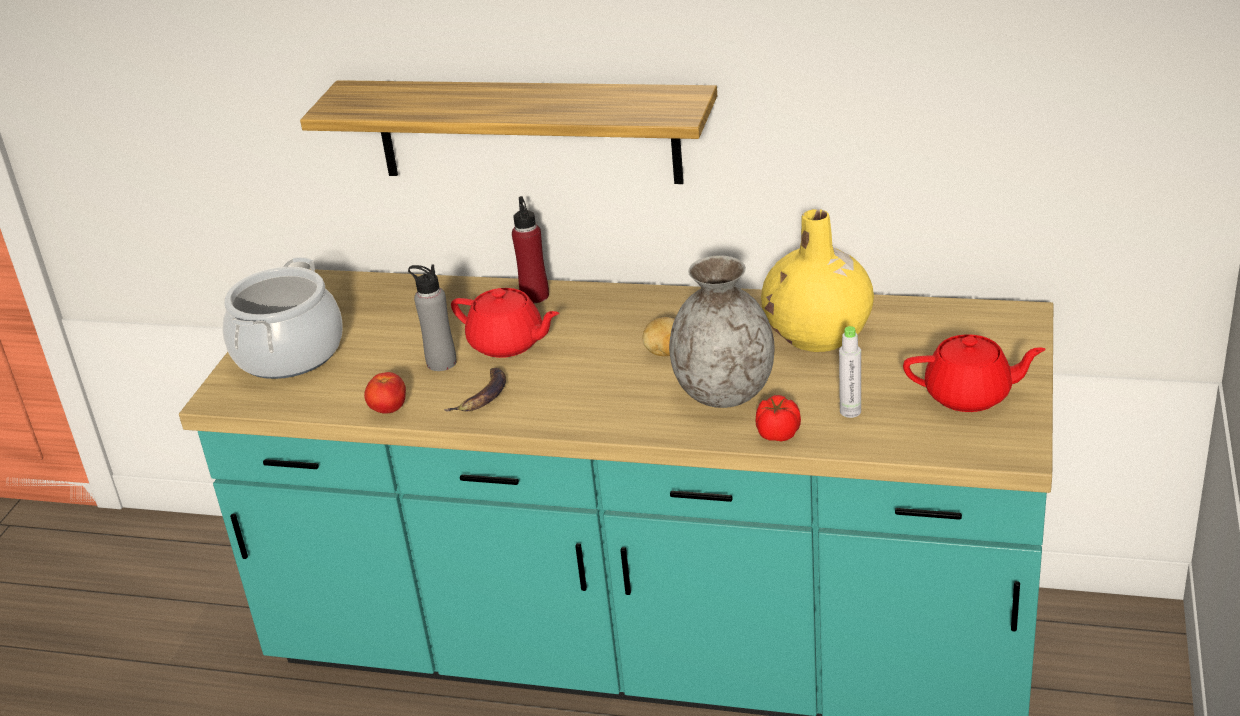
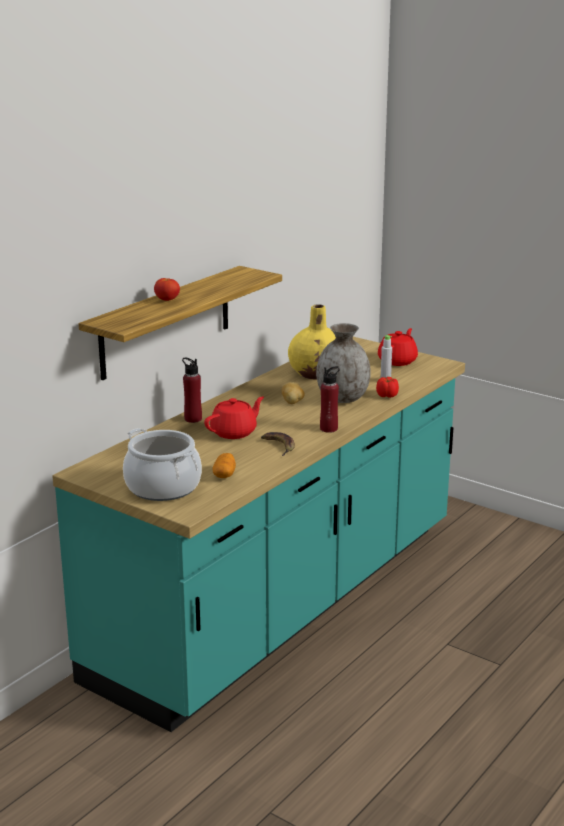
camera: 70 degrees left, 10 degrees down
tomato [364,372,406,413] -> tomato moved to [154,278,180,301]
grey bottle [408,265,457,371] -> none
none -> potato [212,453,236,478]
none -> red bottle [320,367,340,433]

